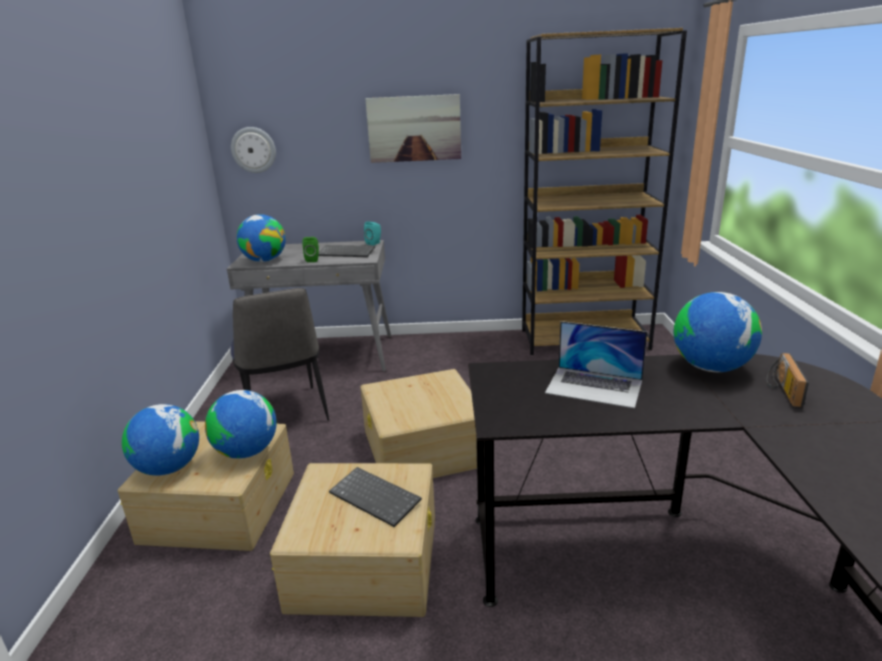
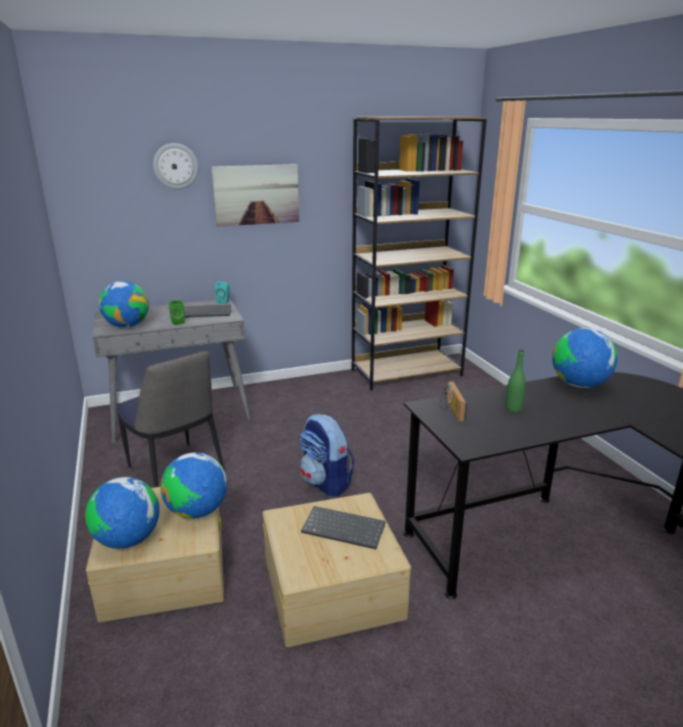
camera: 20 degrees left, 0 degrees up
wall clock [231,127,276,173] -> wall clock moved to [153,143,199,190]
beige storage box [360,369,477,478] -> backpack [299,414,354,497]
laptop [545,321,647,408] -> green bottle [506,349,526,413]
radio [766,353,809,407] -> radio moved to [440,381,467,422]

